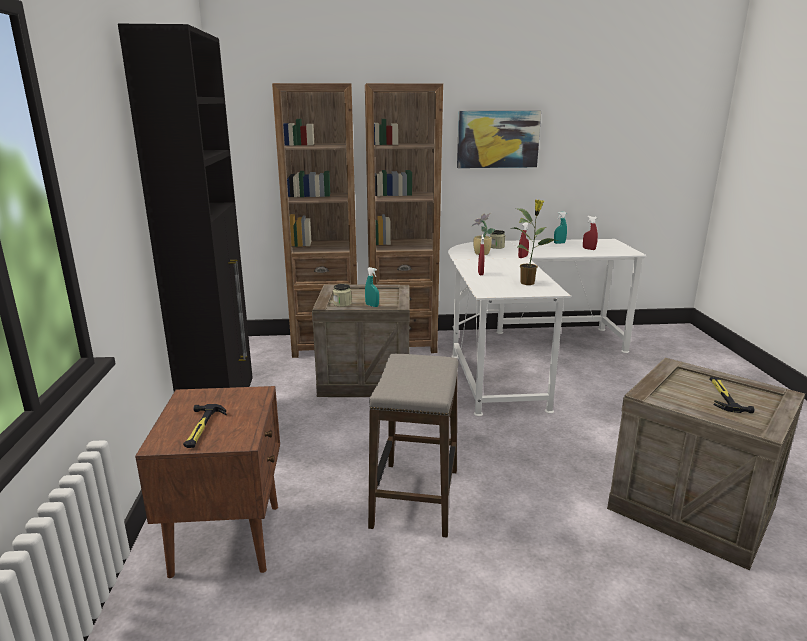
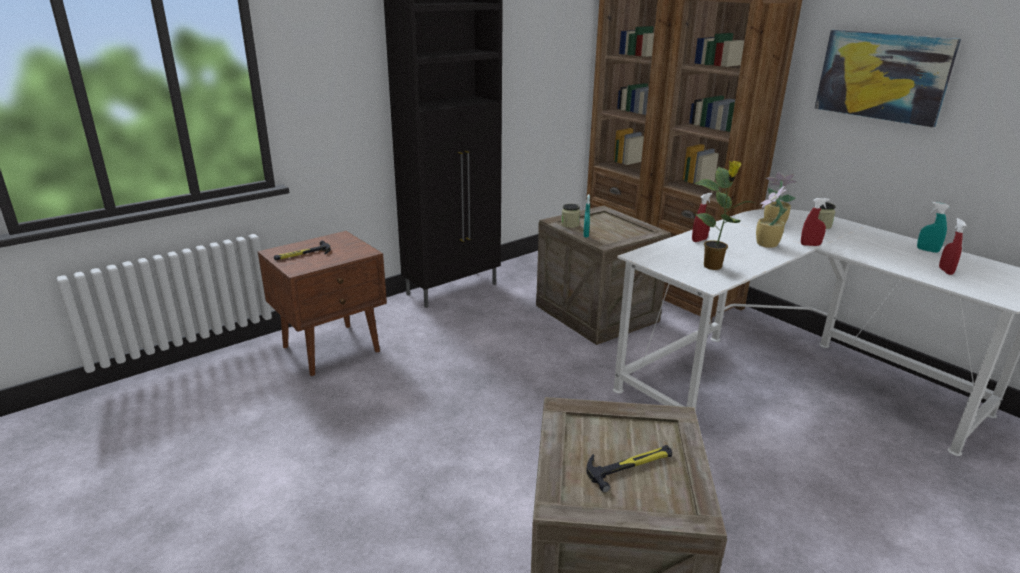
camera: 55 degrees right, 5 degrees up
stool [368,354,458,538] -> none
none -> potted plant [756,186,787,248]

